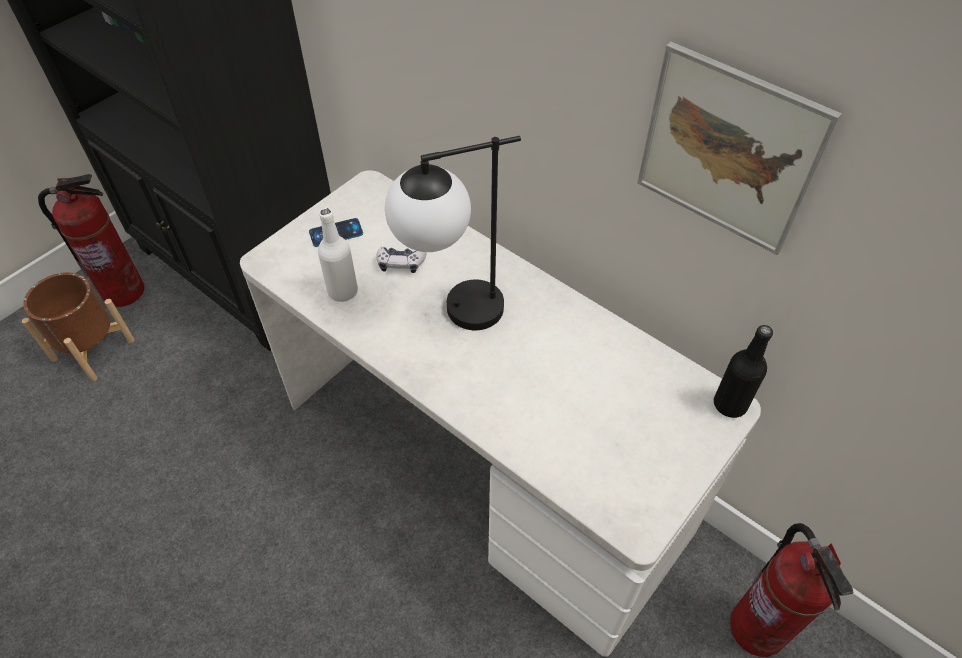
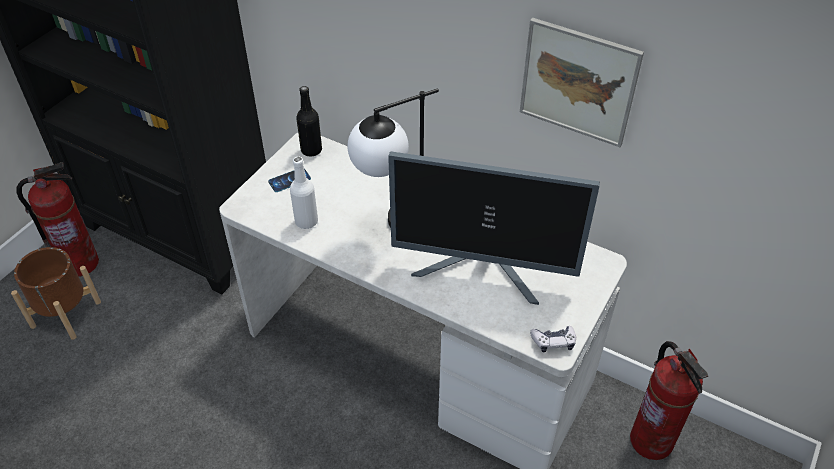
camera: 10 degrees left, 5 degrees down
game controller [376,247,426,273] -> game controller moved to [530,326,576,352]
black bottle [714,325,773,418] -> black bottle moved to [296,86,322,156]
none -> monitor [388,151,600,305]

